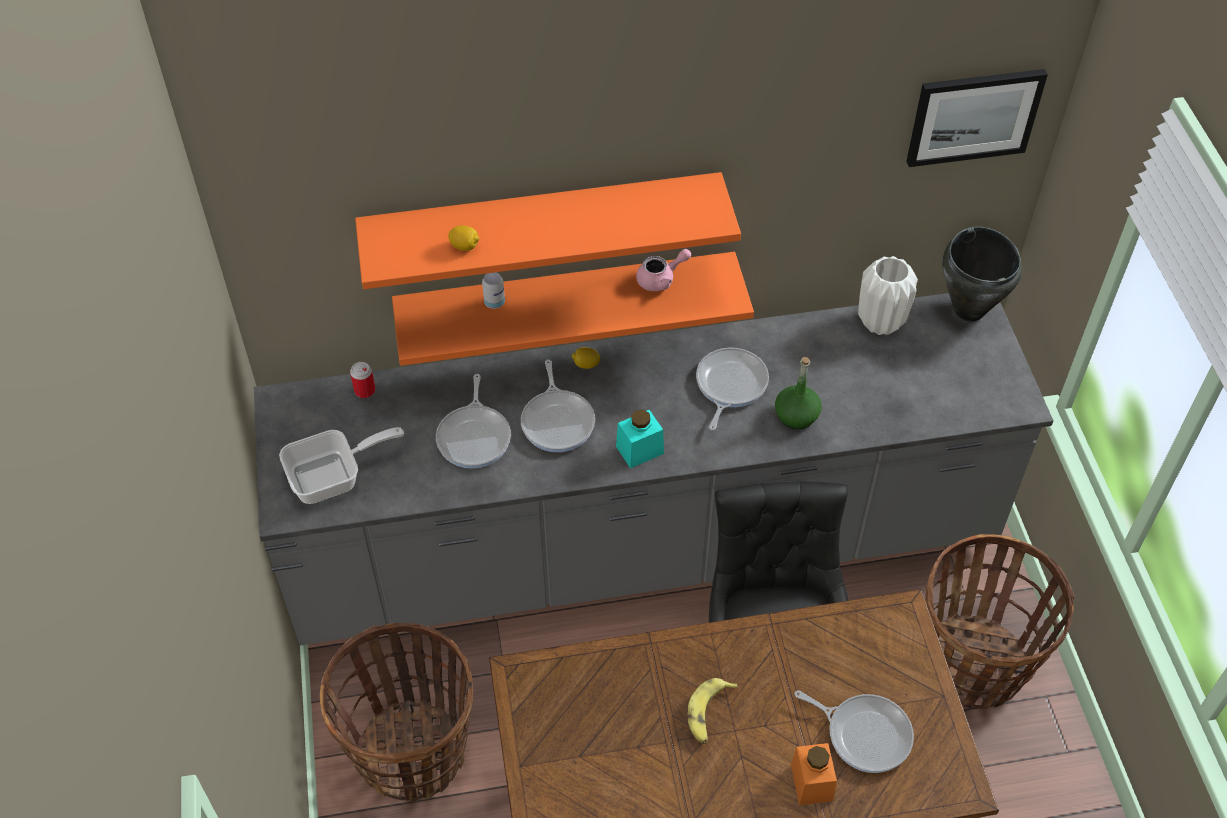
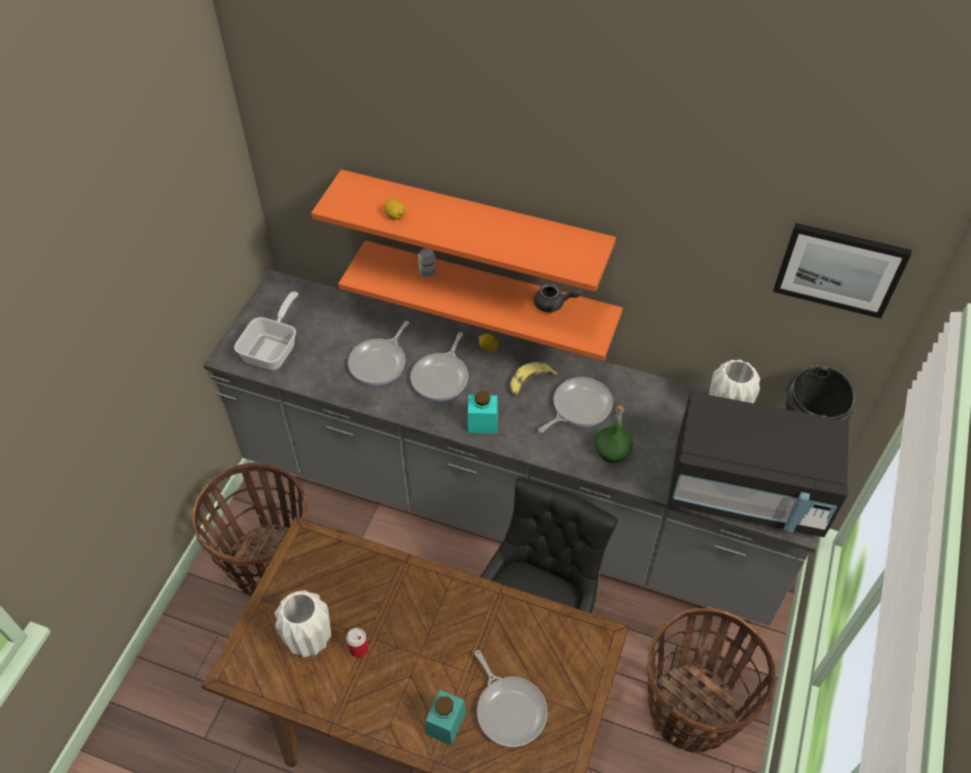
camera: 30 degrees right, 0 degrees up
frying pan [279,427,404,504] -> frying pan turned 75 degrees counterclockwise [234,291,298,370]
can [350,362,376,398] -> can moved to [346,628,369,658]
pink teapot [636,249,691,291] -> grey teapot [534,284,581,313]
banana [688,678,738,744] -> banana moved to [510,362,557,396]
orange jar [791,743,837,805] -> turquoise jar [425,690,466,746]
none -> white vase [274,590,331,657]
none -> black microwave [668,392,849,537]

